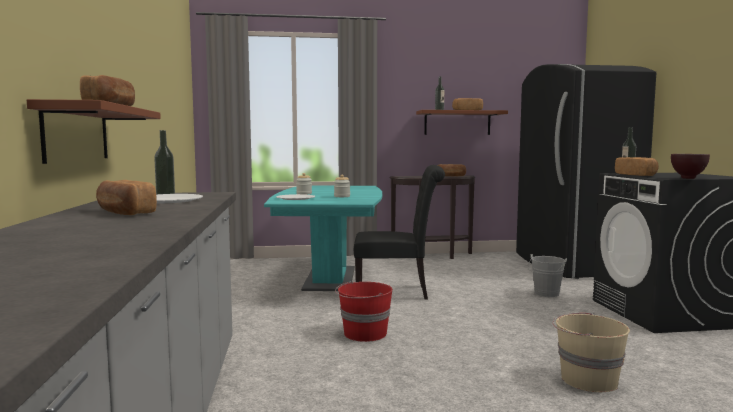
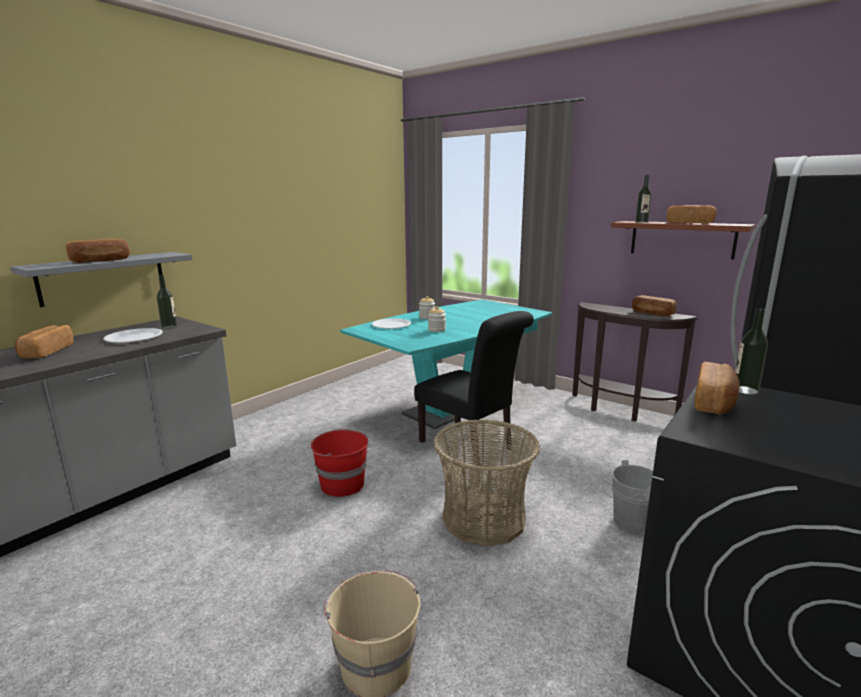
camera: 45 degrees right, 10 degrees up
brown shelf [27,99,161,164] -> grey shelf [10,252,193,307]
brown bowl [671,154,710,179] -> none
none -> basket [433,419,540,546]

